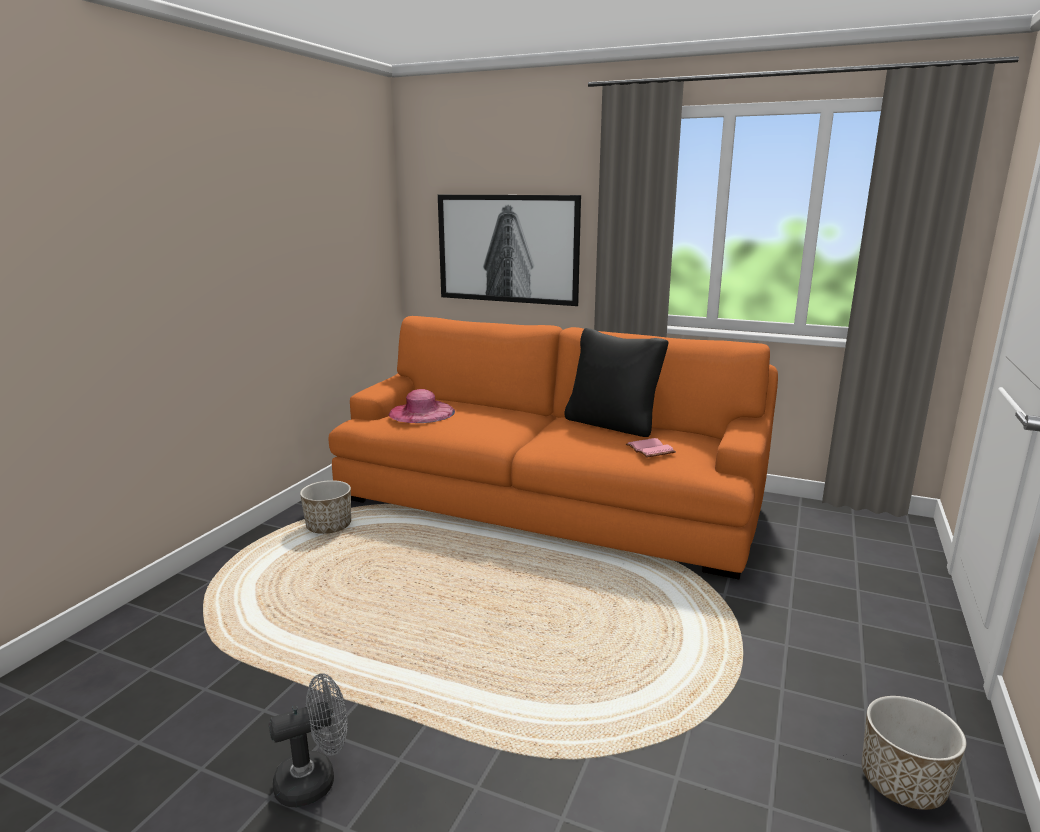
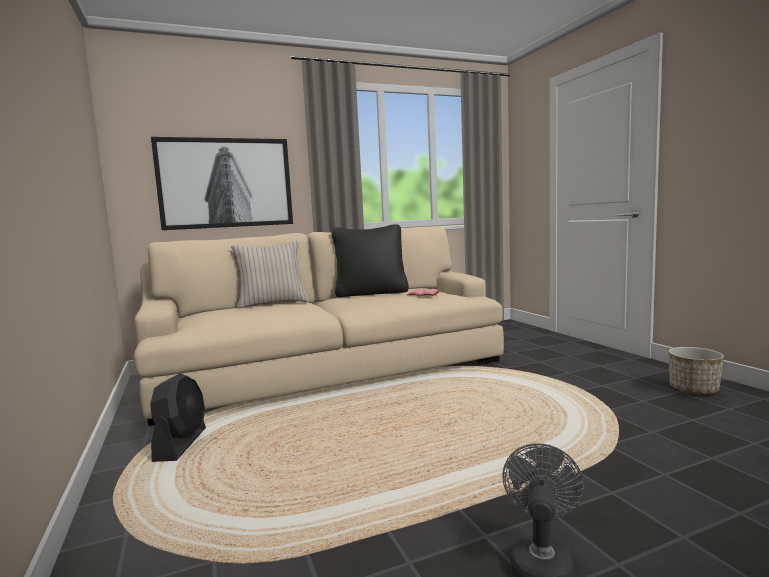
camera: 45 degrees left, 10 degrees down
planter [300,480,351,534] -> black fan [150,373,206,462]
orange sofa [328,316,778,580] -> beige sofa [134,226,504,426]
pink hat [389,389,455,423] -> none
none -> beige pillow [231,241,308,309]

